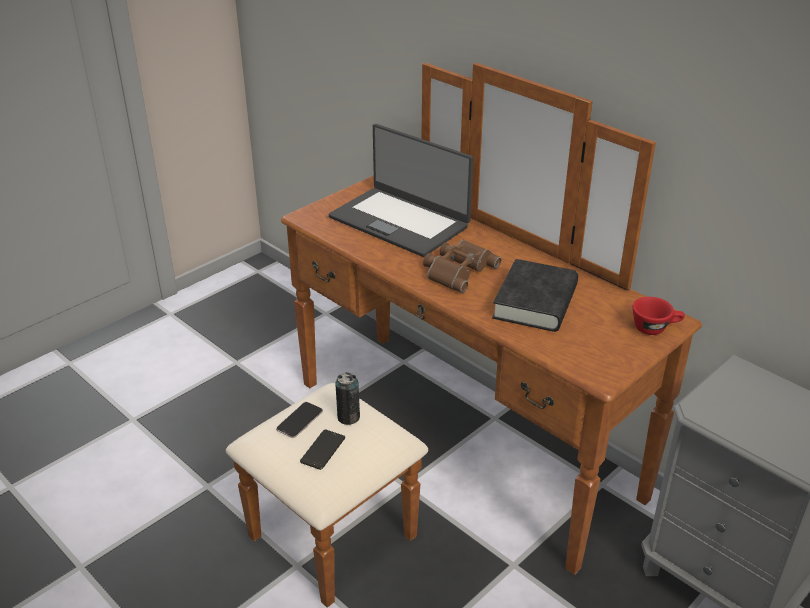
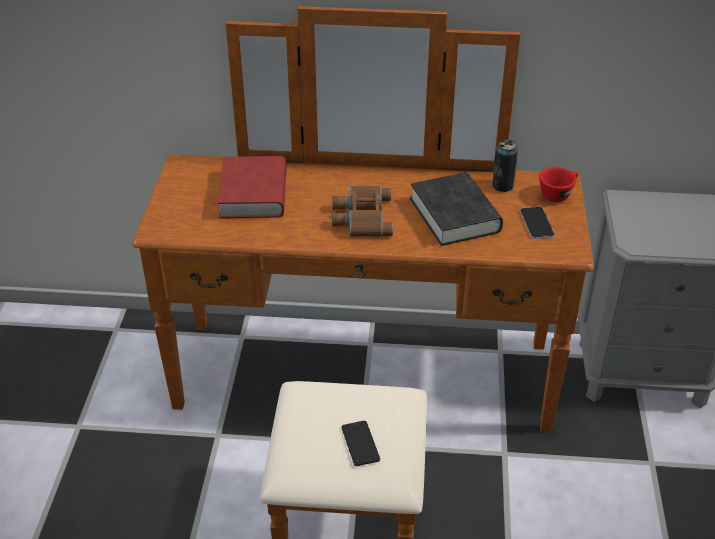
camera: 40 degrees left, 5 degrees up
phone [276,402,323,438] -> phone moved to [520,207,555,239]
laptop [328,124,473,257] -> red book [218,156,287,218]
can [335,372,360,425] -> can moved to [492,140,518,192]

